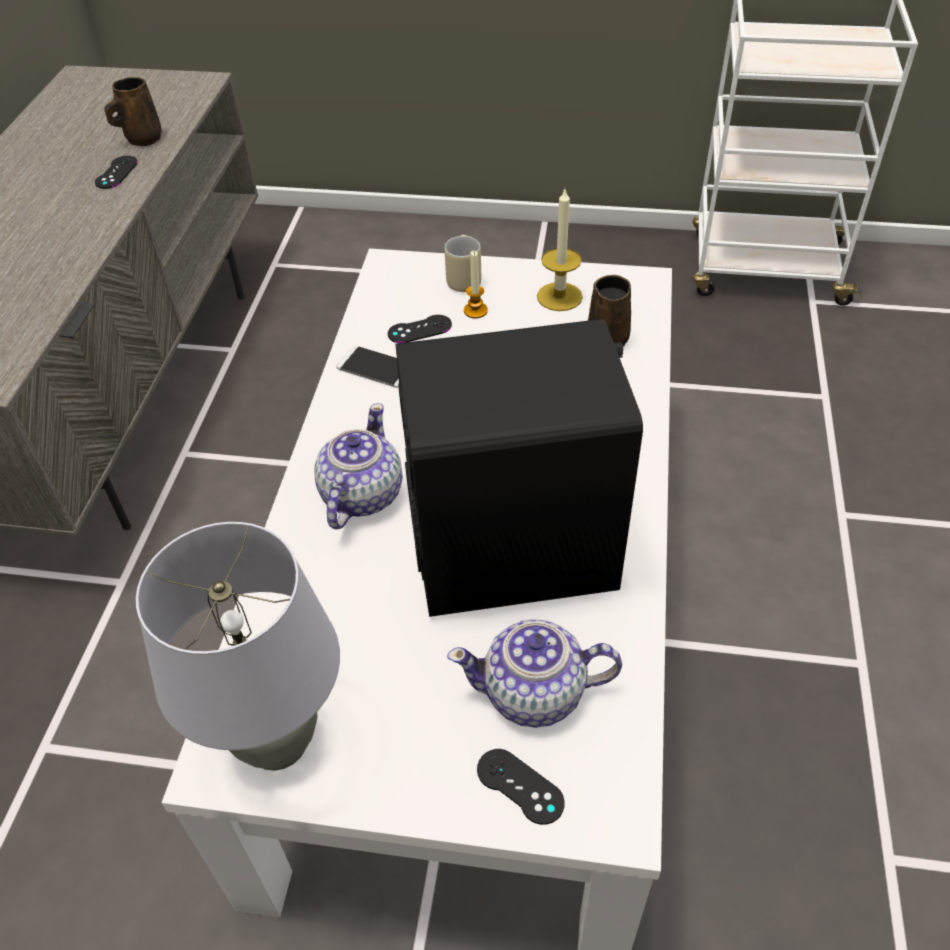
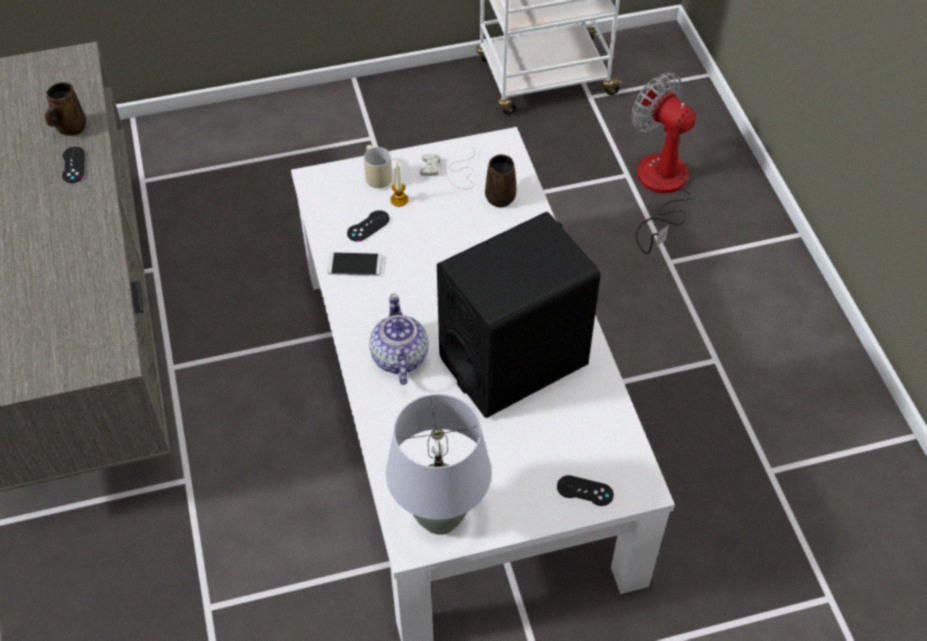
camera: 25 degrees left, 5 degrees up
teapot [447,619,622,728] -> none
candle [537,189,583,311] -> white game controller [420,145,475,189]
none -> fan [631,73,696,254]

